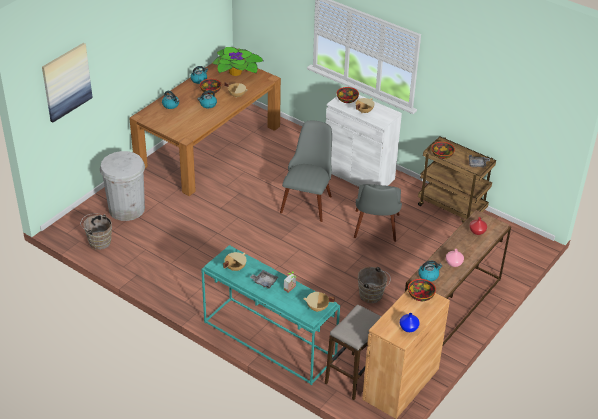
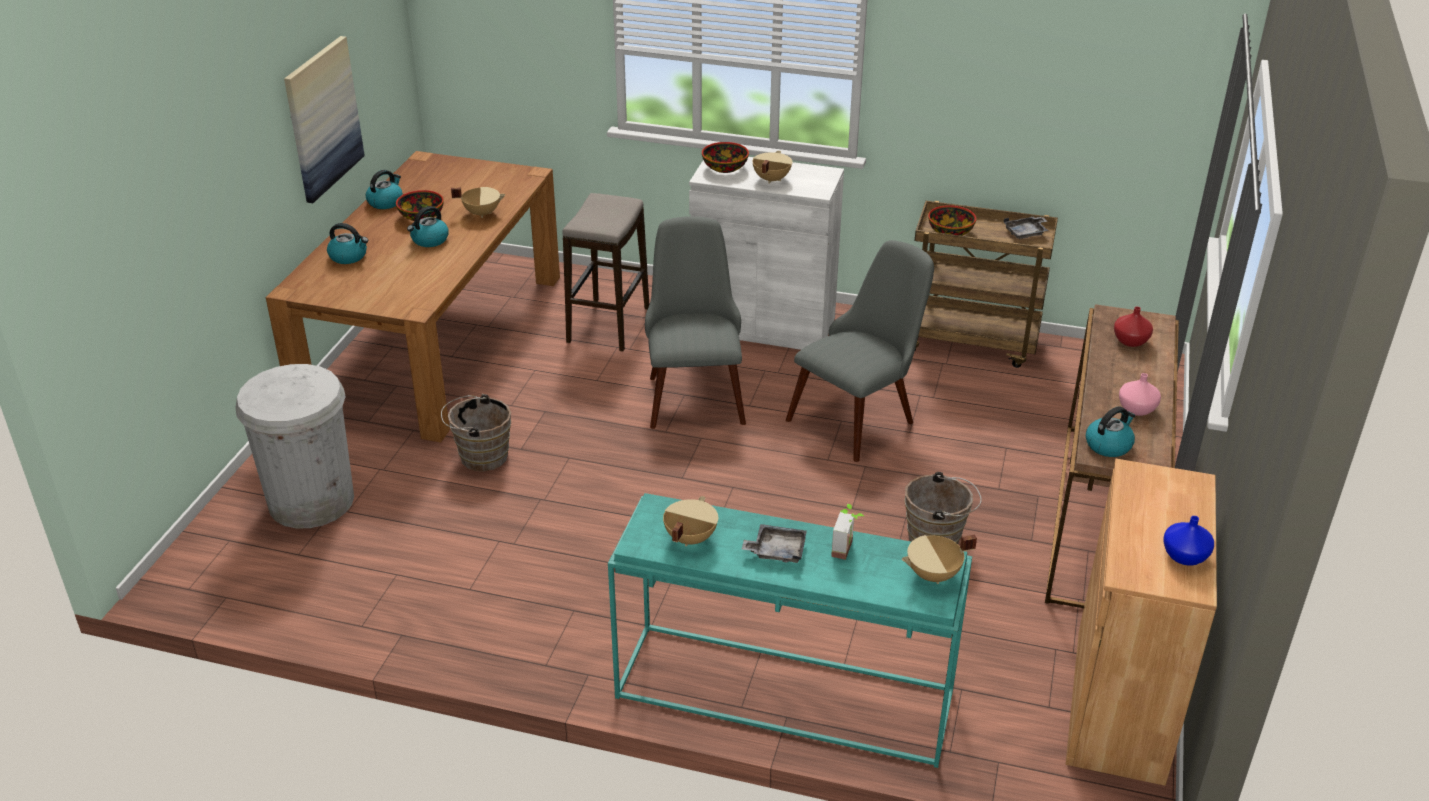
camera: 20 degrees left, 5 degrees down
picture [42,43,93,122] -> picture moved to [284,36,365,203]
brown bucket [80,213,112,250] -> brown bucket moved to [441,394,511,471]
potted plant [212,47,263,76] -> none
stool [325,304,381,400] -> stool moved to [562,193,649,351]
grey chair [354,184,402,242] -> grey chair turned 120 degrees counterclockwise [786,240,934,462]
bowl [408,279,436,301] -> none

